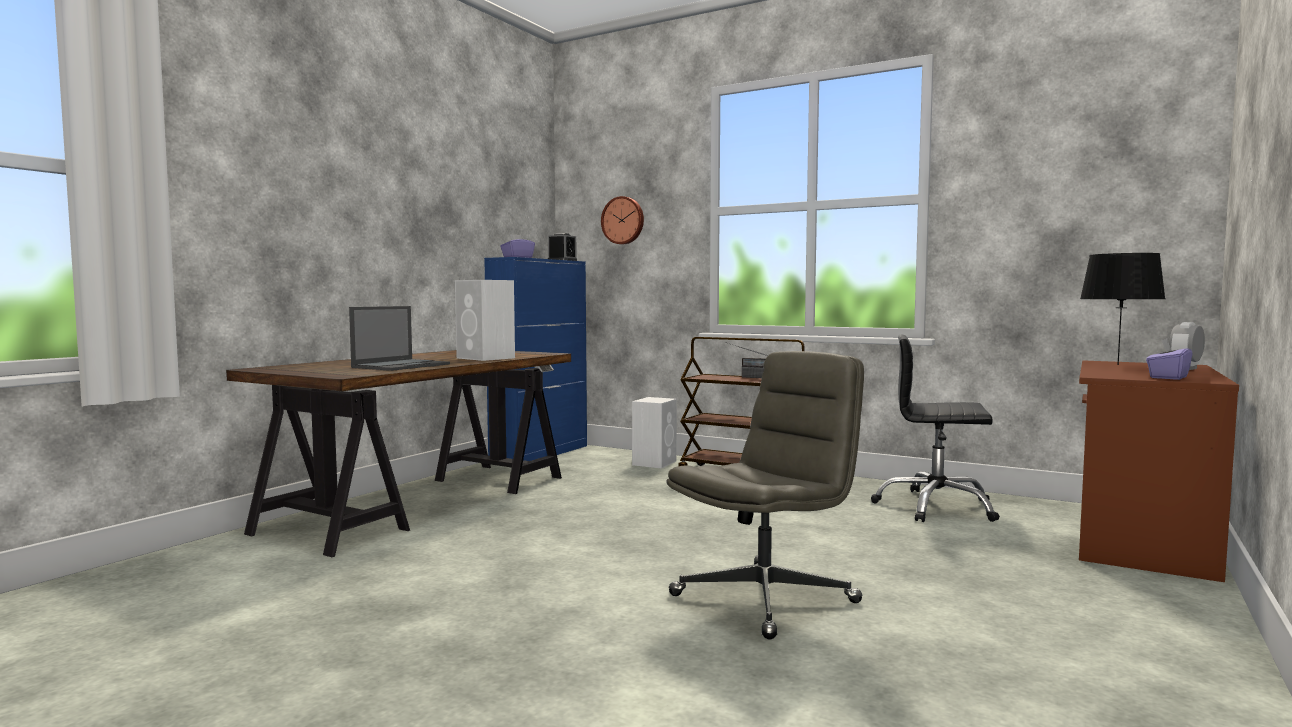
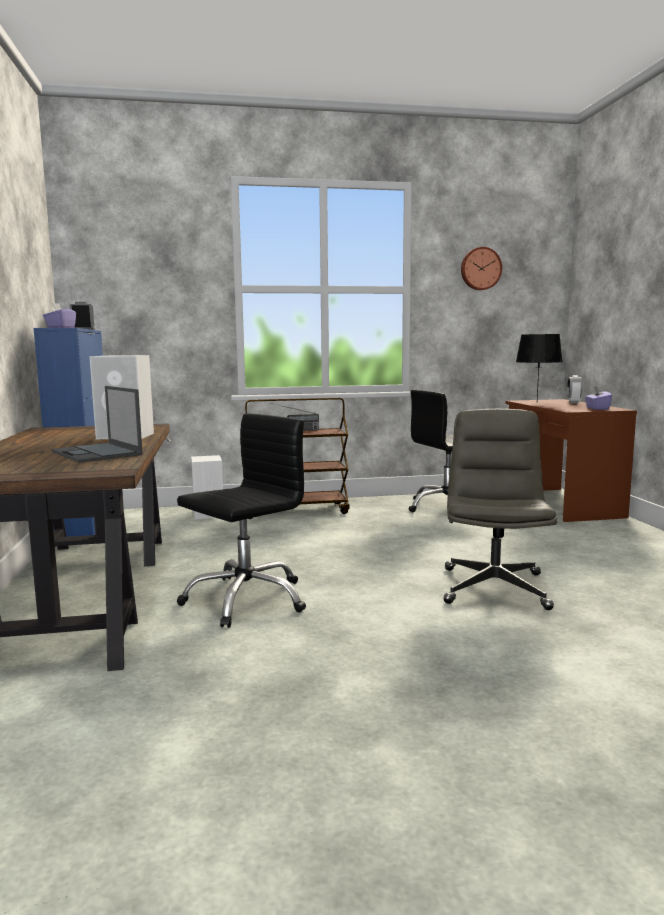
camera: 40 degrees left, 5 degrees up
laptop [349,306,450,371] -> laptop turned 150 degrees clockwise [51,386,142,463]
wall clock [601,196,644,244] -> wall clock moved to [461,247,502,290]
none -> black office chair [177,413,306,628]

